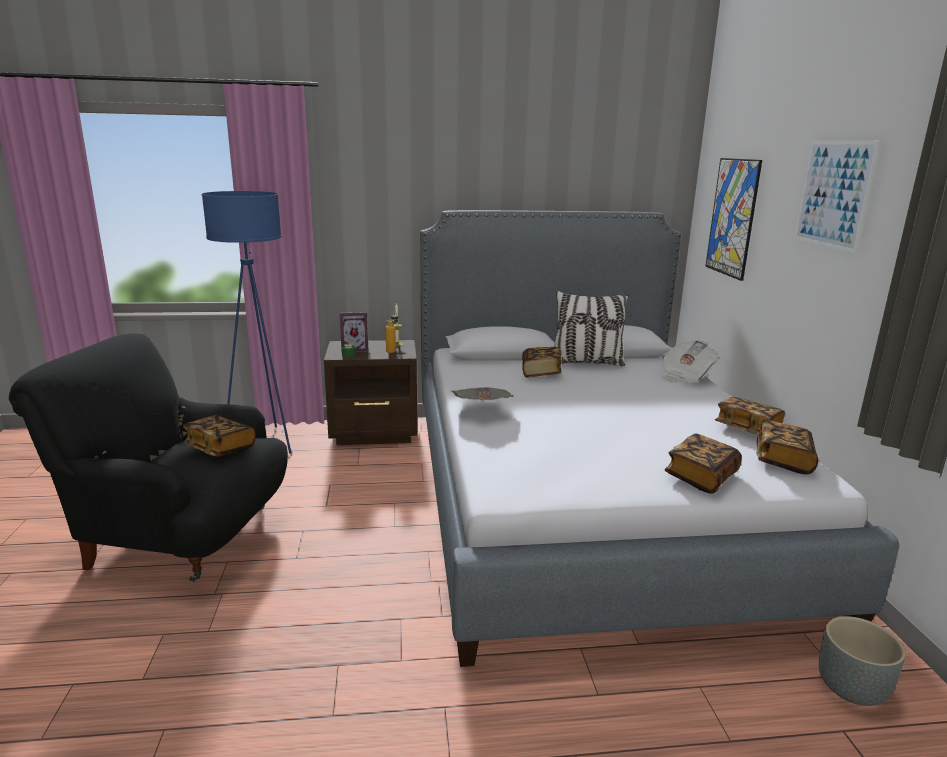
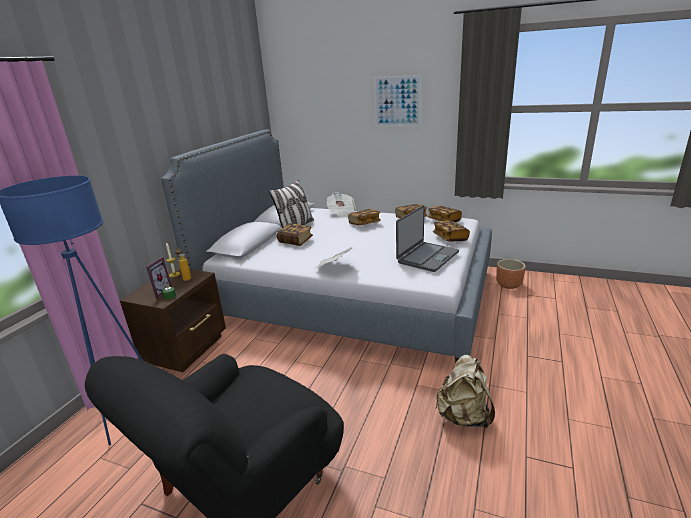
camera: 60 degrees left, 5 degrees up
book [183,415,255,457] -> book moved to [348,209,381,226]
picture [705,158,762,281] -> none
grey planter [819,616,906,706] -> brown planter [496,259,525,289]
none -> laptop [396,205,459,272]
none -> beige backpack [436,355,495,428]

